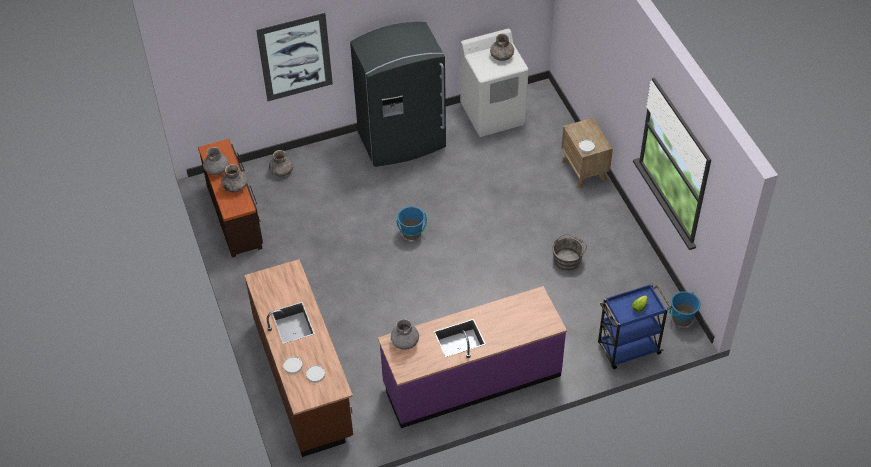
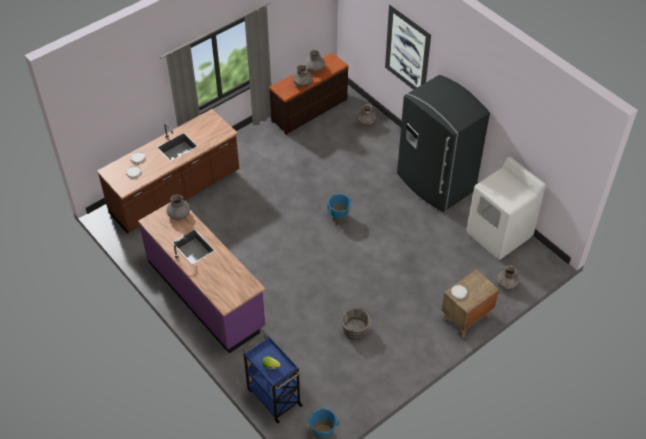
camera: 70 degrees right, 0 degrees up
grey vase [490,33,514,61] -> grey vase moved to [496,265,520,290]

